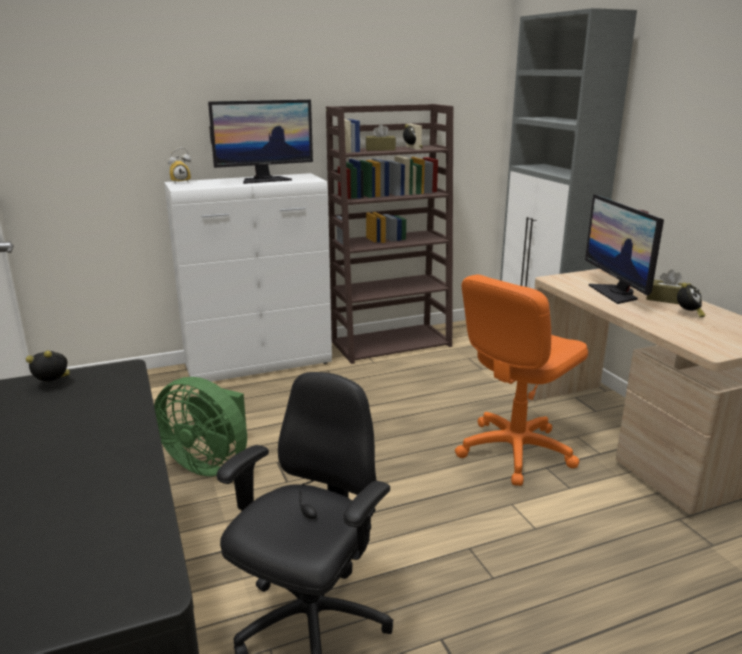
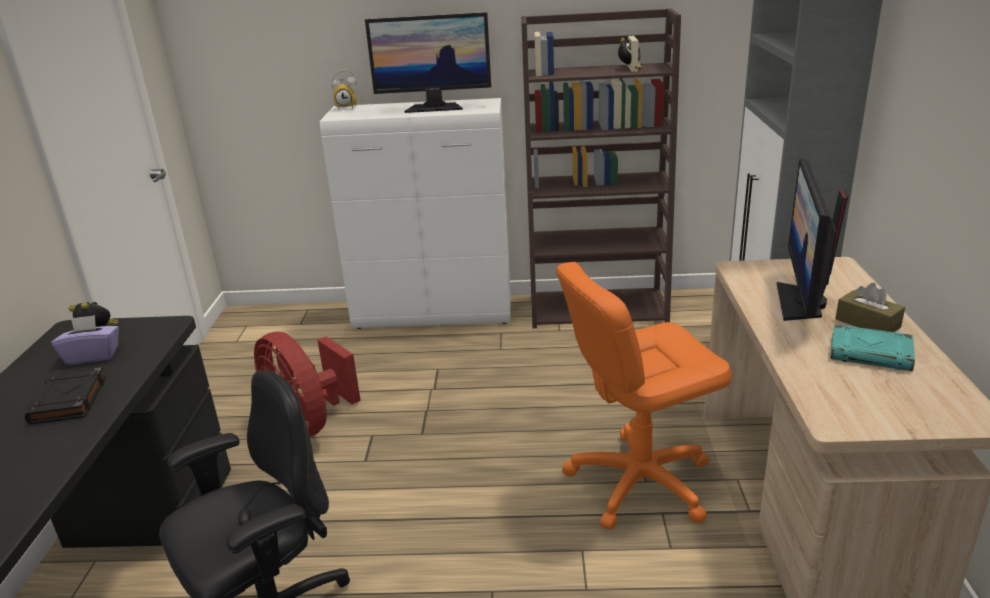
camera: 25 degrees right, 5 degrees up
green fan [154,377,247,476] -> red fan [254,332,361,437]
brown tissue box [366,124,396,151] -> none
alarm clock [677,283,706,318] -> turquoise book [830,324,915,371]
none -> black book [25,367,106,424]
none -> purple tissue box [51,315,119,365]

